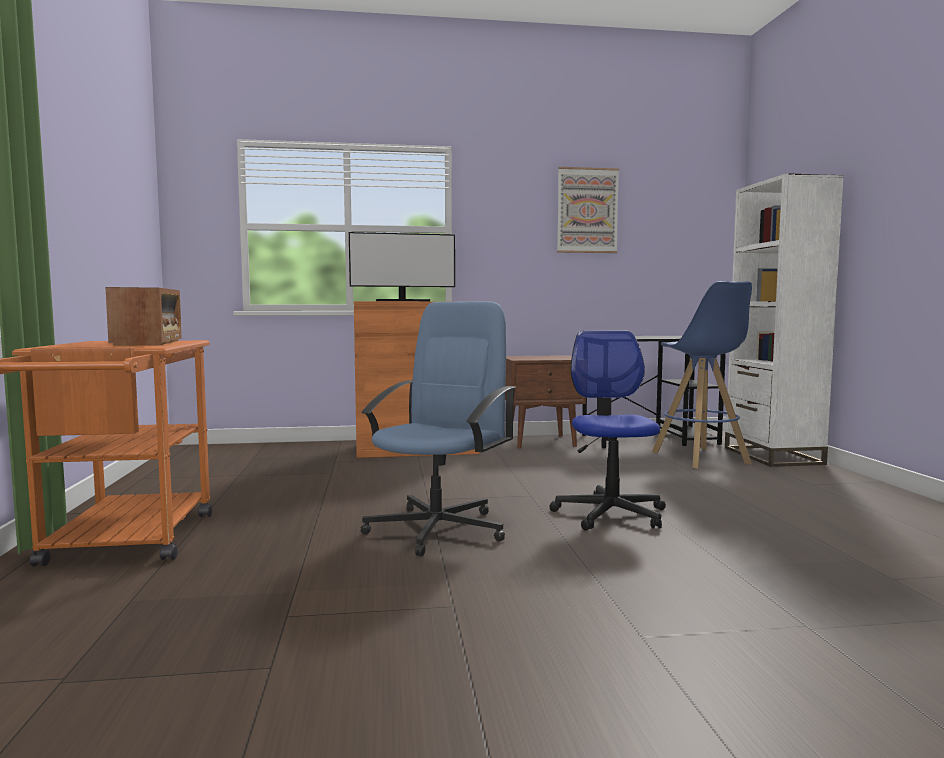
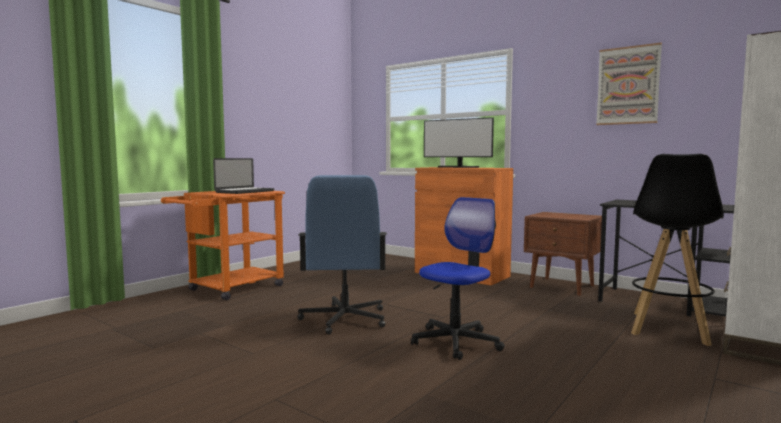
camera: 45 degrees right, 0 degrees up
radio [105,287,182,346] -> laptop [213,158,274,194]
blue office chair [361,302,516,556] -> blue office chair turned 105 degrees clockwise [298,175,387,334]
blue stool [652,281,752,468] -> black stool [631,154,724,346]

